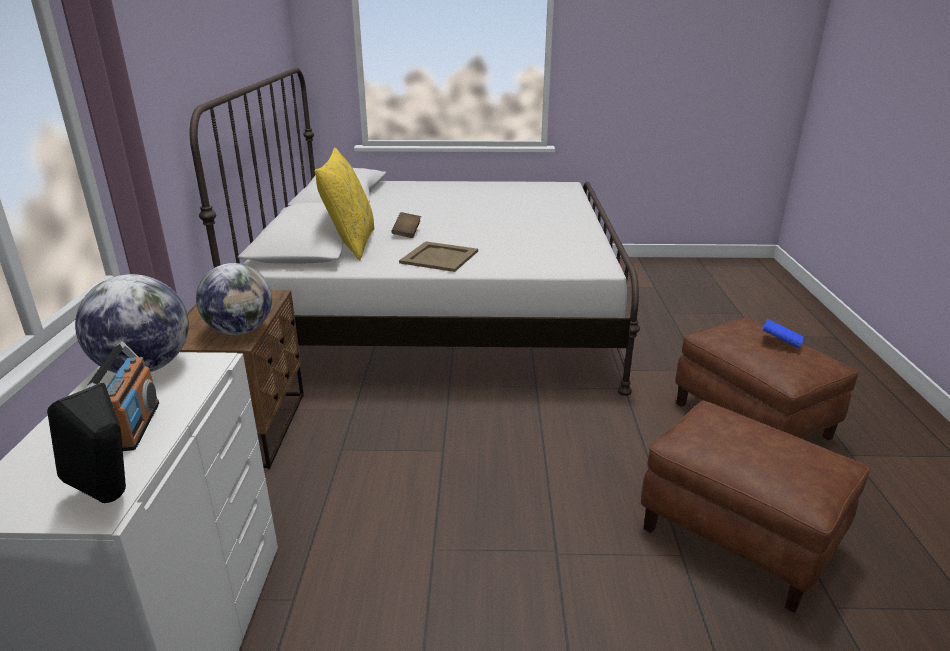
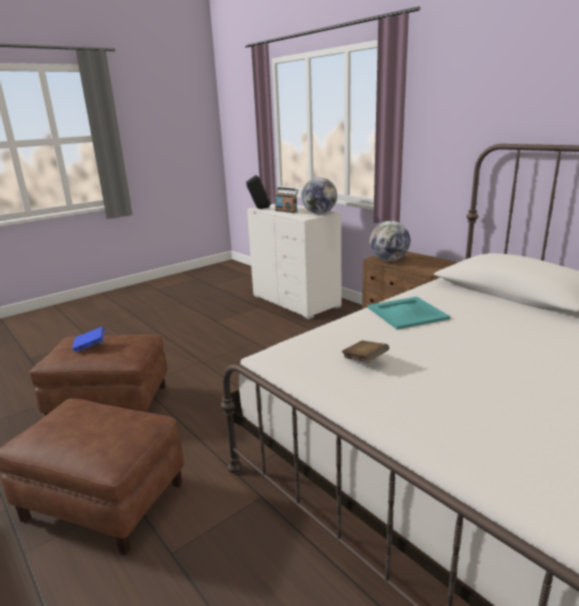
camera: 140 degrees right, 5 degrees down
yellow pillow [315,148,374,260] -> none
brown book [391,212,421,238] -> brown book moved to [342,341,389,363]
beige tray [399,241,478,272] -> turquoise tray [368,297,450,330]
blue book [762,319,803,348] -> blue book moved to [72,327,105,352]

